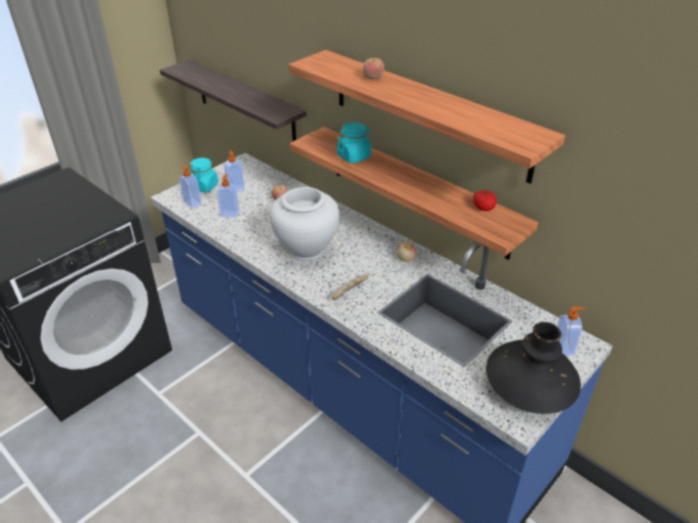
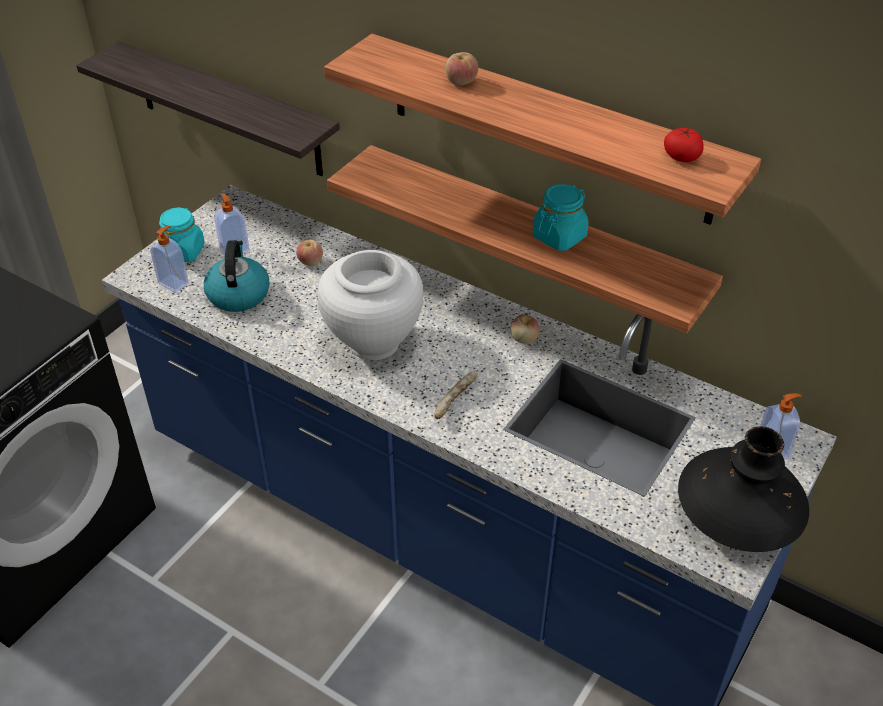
camera: 10 degrees left, 5 degrees up
soap dispenser [217,174,240,218] -> kettle [204,240,270,312]
turquoise jar [337,122,371,163] -> turquoise jar moved to [533,184,589,251]
tomato [473,190,497,211] -> tomato moved to [664,127,704,162]

